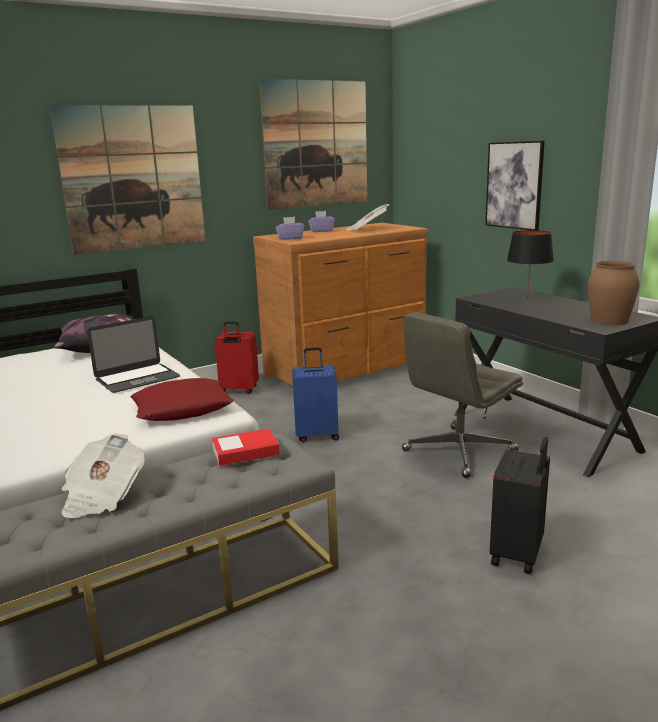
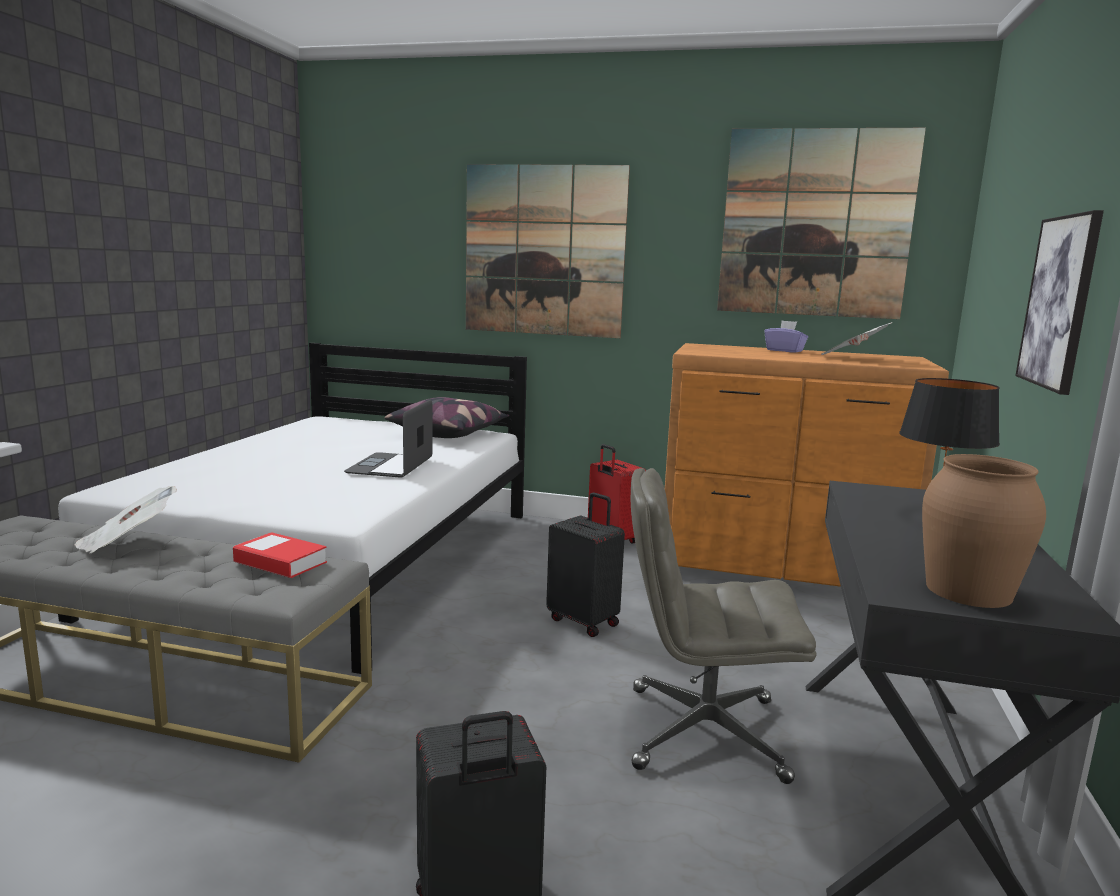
camera: 45 degrees right, 5 degrees down
laptop [87,316,180,393] -> laptop turned 90 degrees clockwise [344,400,432,477]
red pillow [130,378,234,421] -> none
purple tissue box [276,217,304,240] -> none
blue suitcase [292,347,339,442] -> black suitcase [546,493,625,637]

